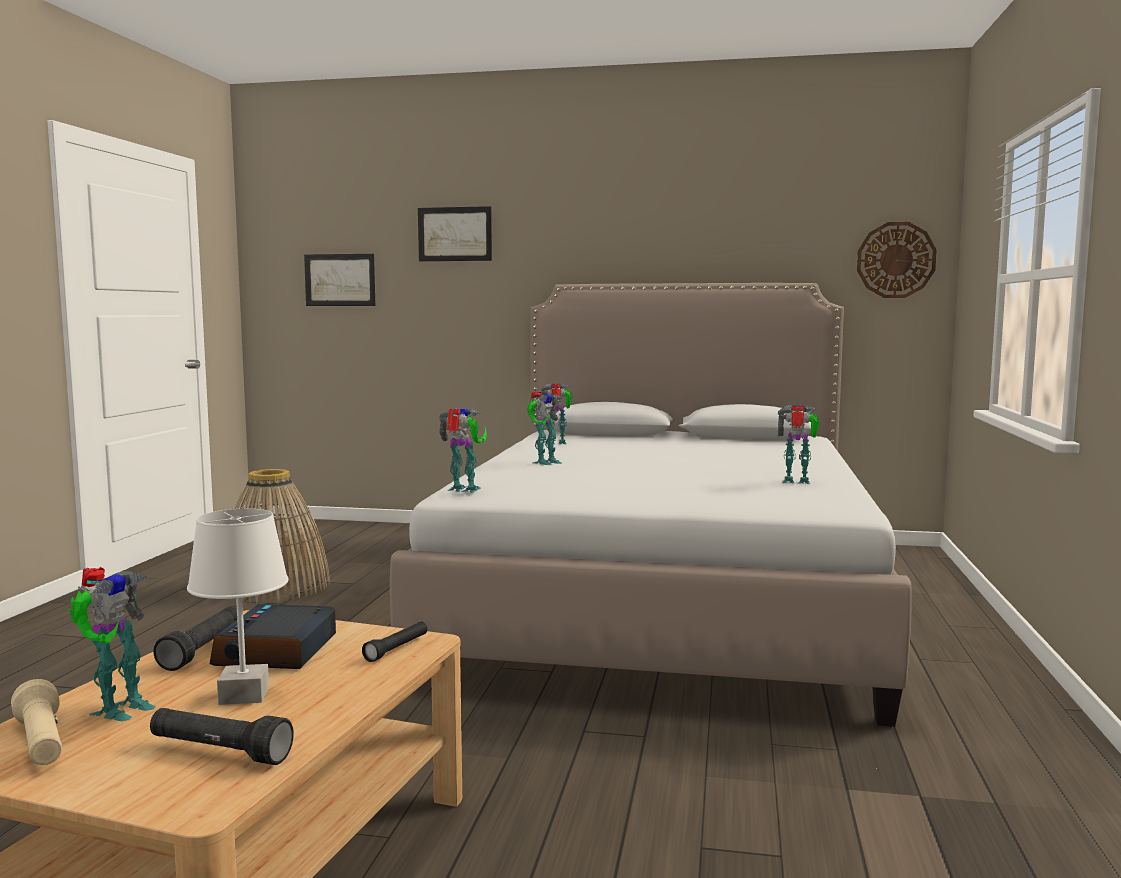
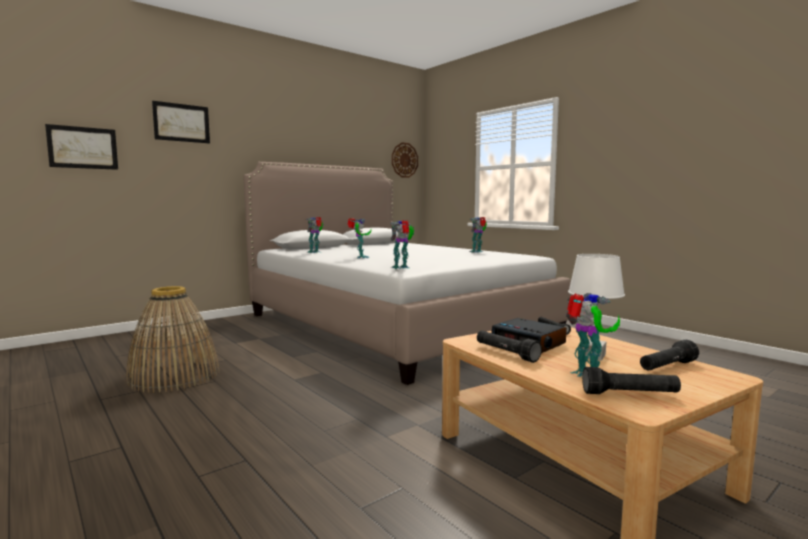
camera: 50 degrees left, 0 degrees up
beige flashlight [11,679,62,765] -> black flashlight [582,367,681,394]

